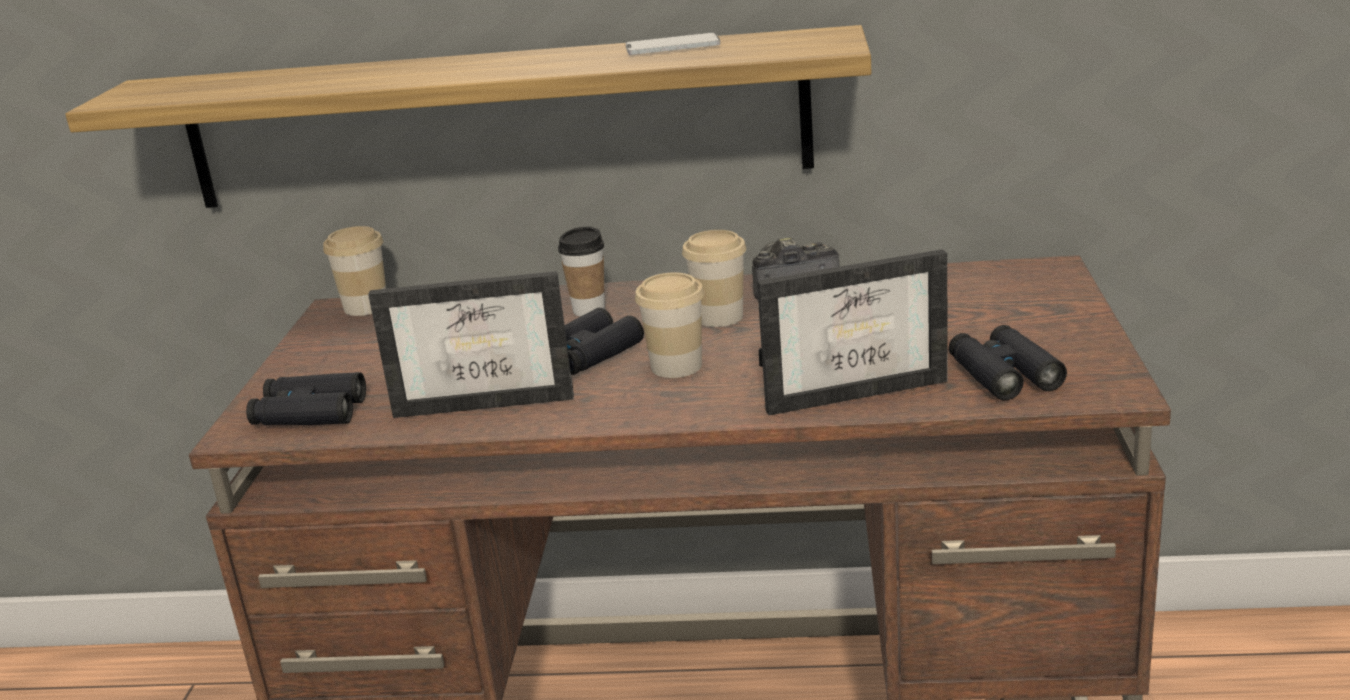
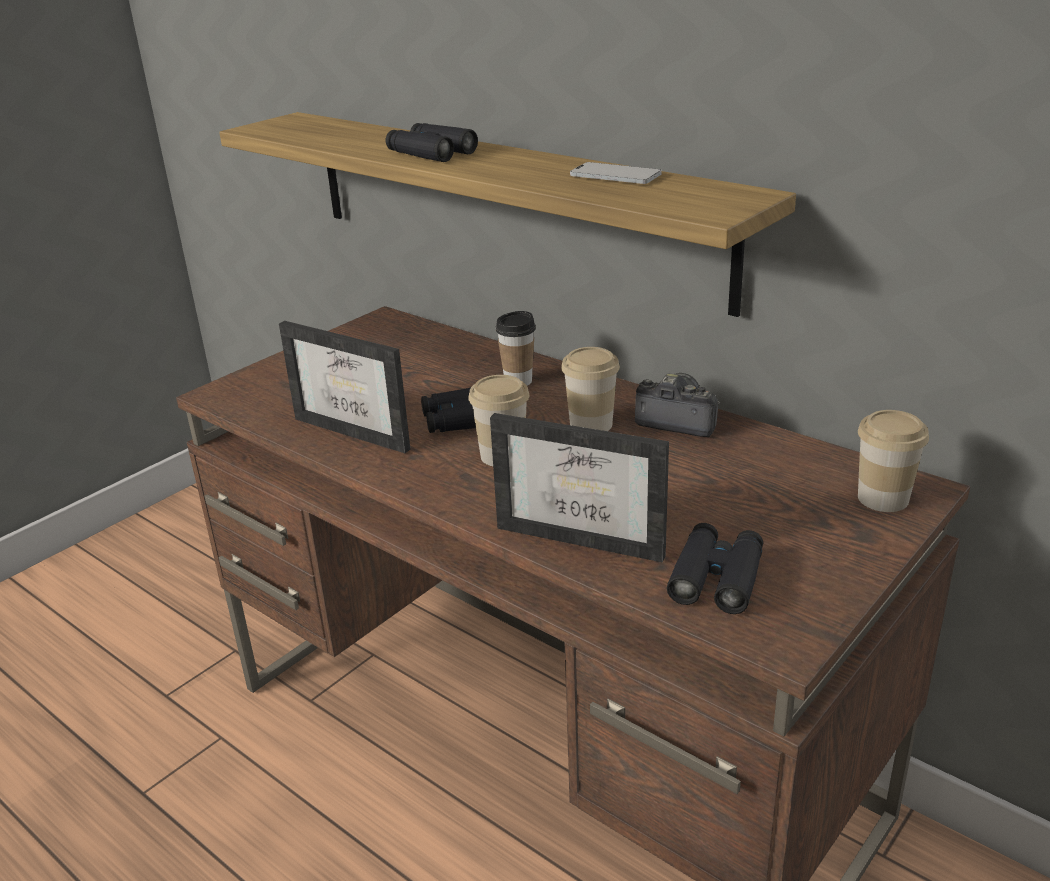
camera: 35 degrees right, 5 degrees up
black binoculars [246,372,366,425] -> black binoculars moved to [386,123,478,162]
cup [323,226,386,316] -> cup moved to [858,410,929,512]

